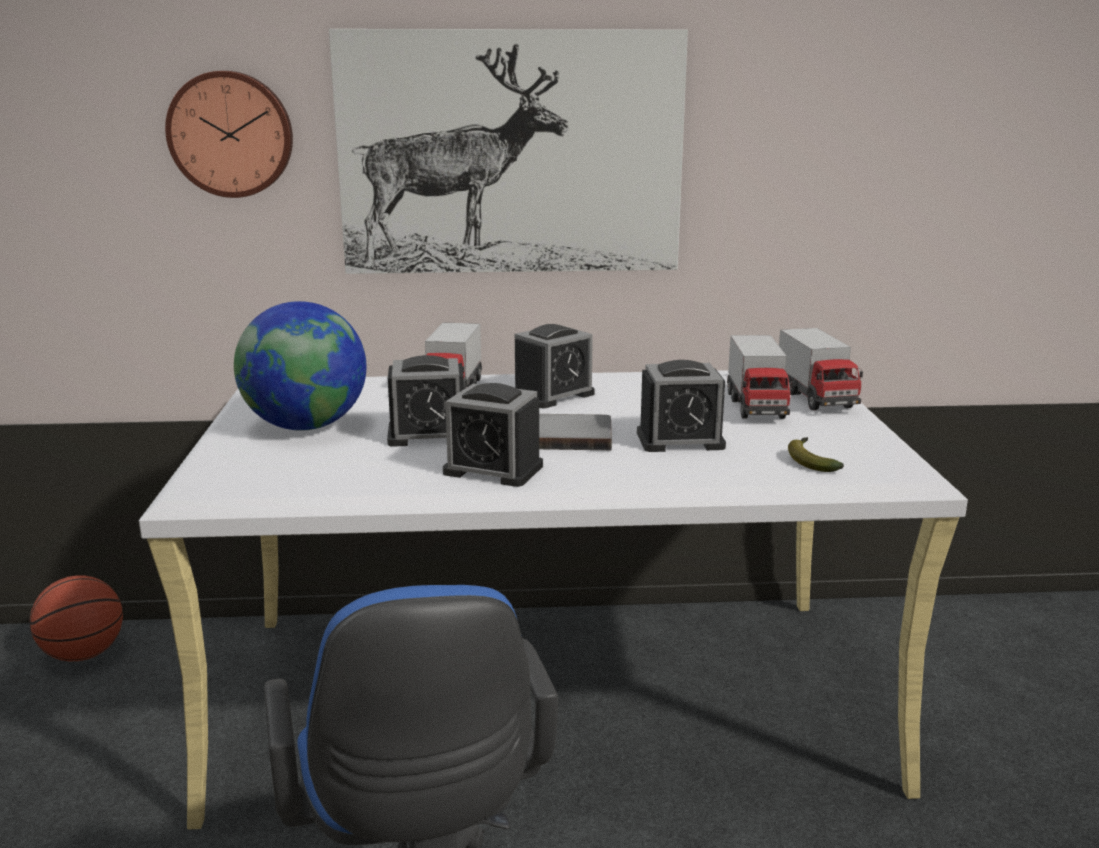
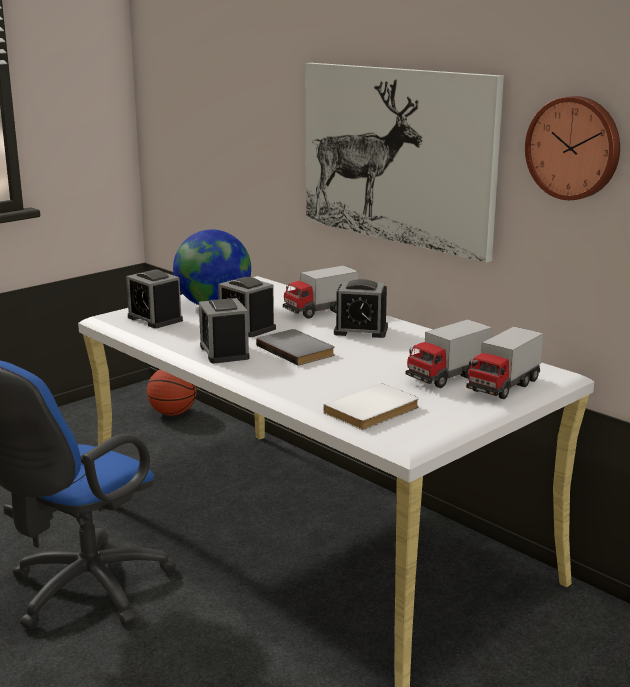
camera: 50 degrees right, 0 degrees up
wall clock [165,71,293,198] -> wall clock moved to [525,96,620,200]
alarm clock [637,360,726,452] -> alarm clock moved to [126,270,183,328]
banana [788,437,844,472] -> white book [323,383,419,430]

